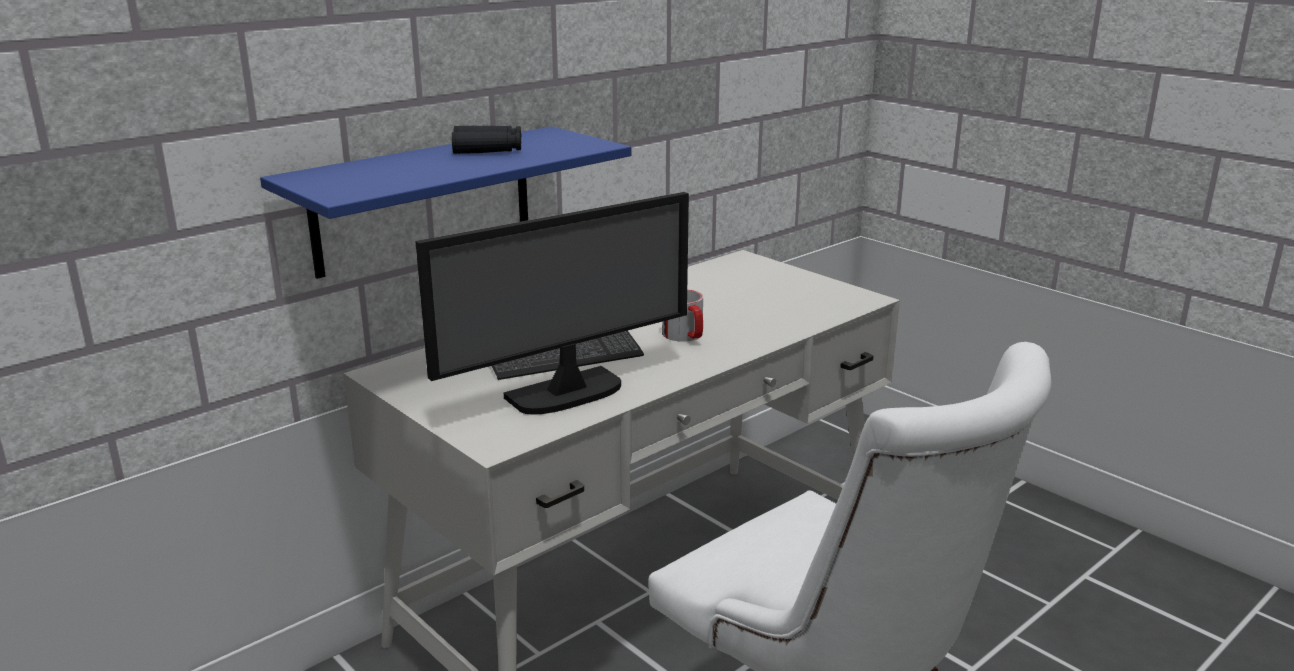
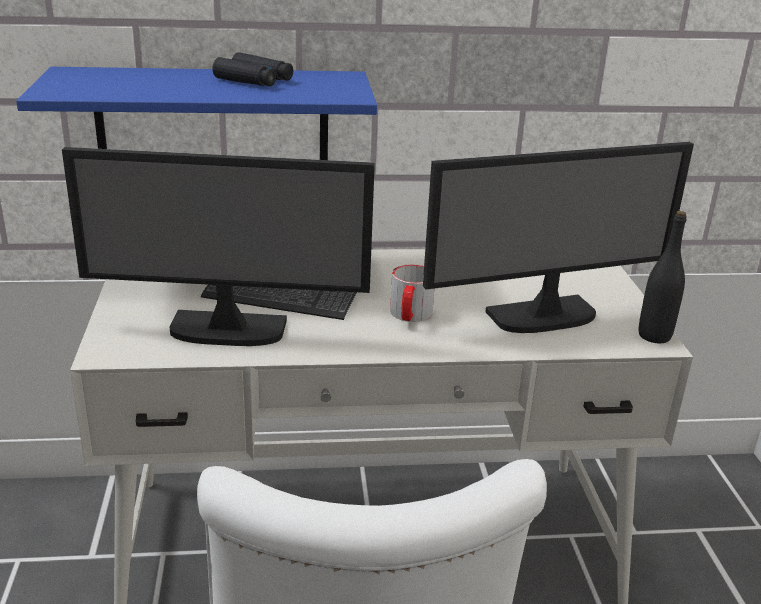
camera: 35 degrees right, 5 degrees up
none -> monitor [423,142,694,333]
none -> black bottle [639,211,687,343]

